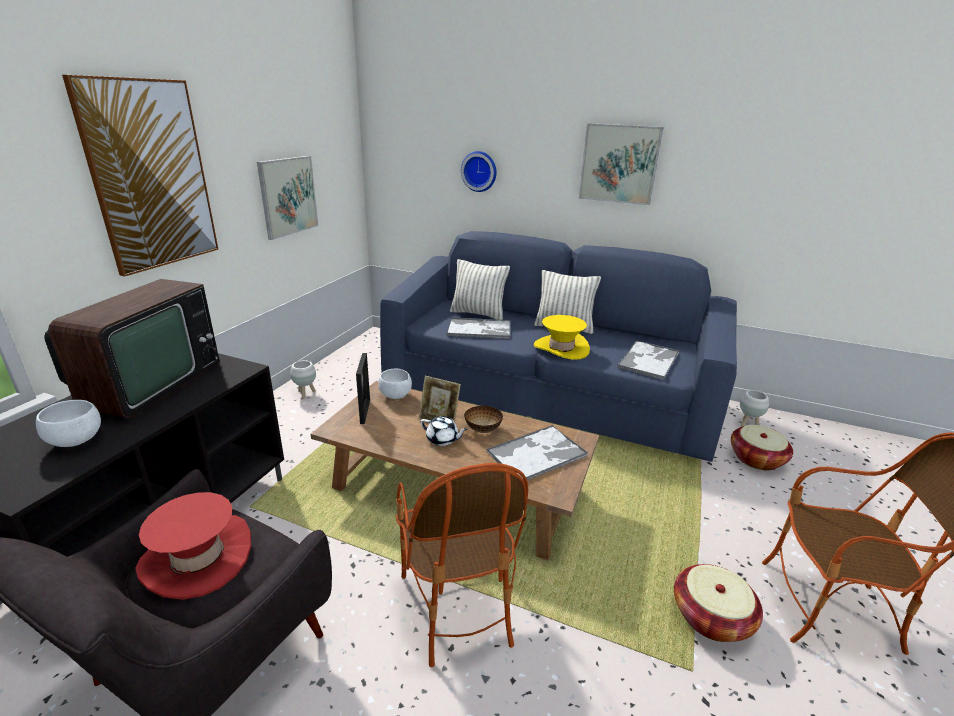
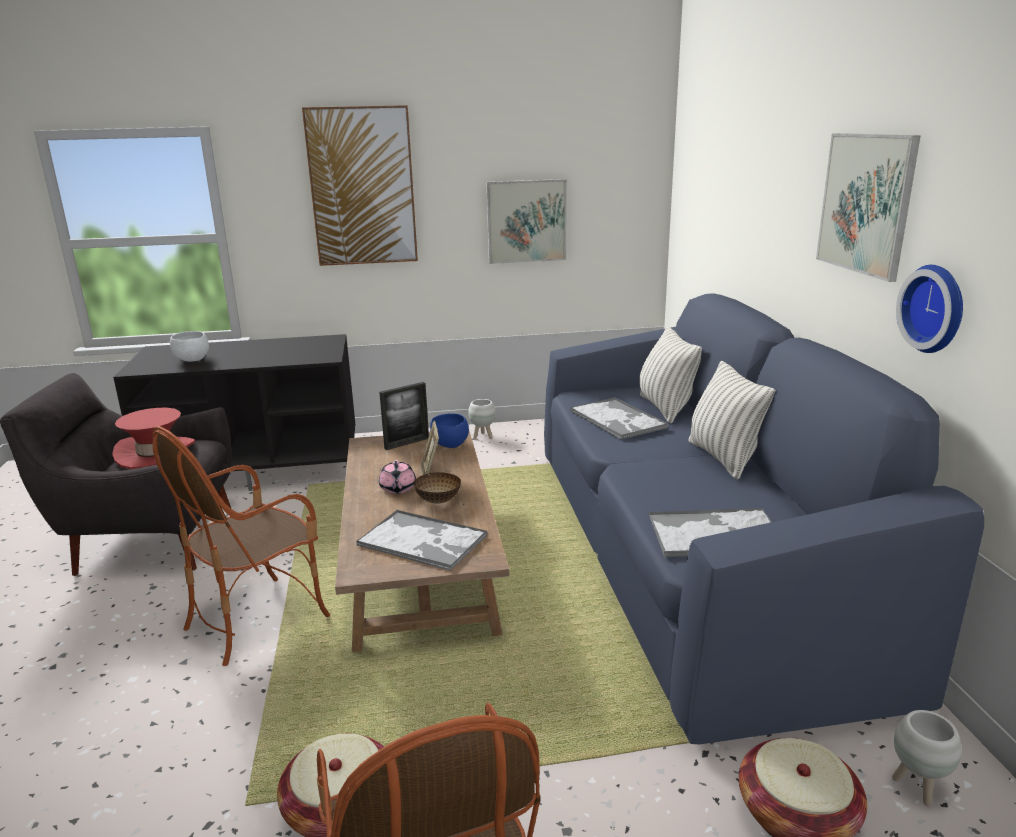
camera: 60 degrees right, 5 degrees down
television [44,279,220,418] -> none
white bowl [378,369,412,399] -> blue bowl [430,413,469,448]
white teapot [420,416,468,446] -> pink teapot [379,460,416,494]
wall clock [461,151,497,192] -> wall clock moved to [896,265,963,353]
yellow hat [534,315,590,360] -> none

